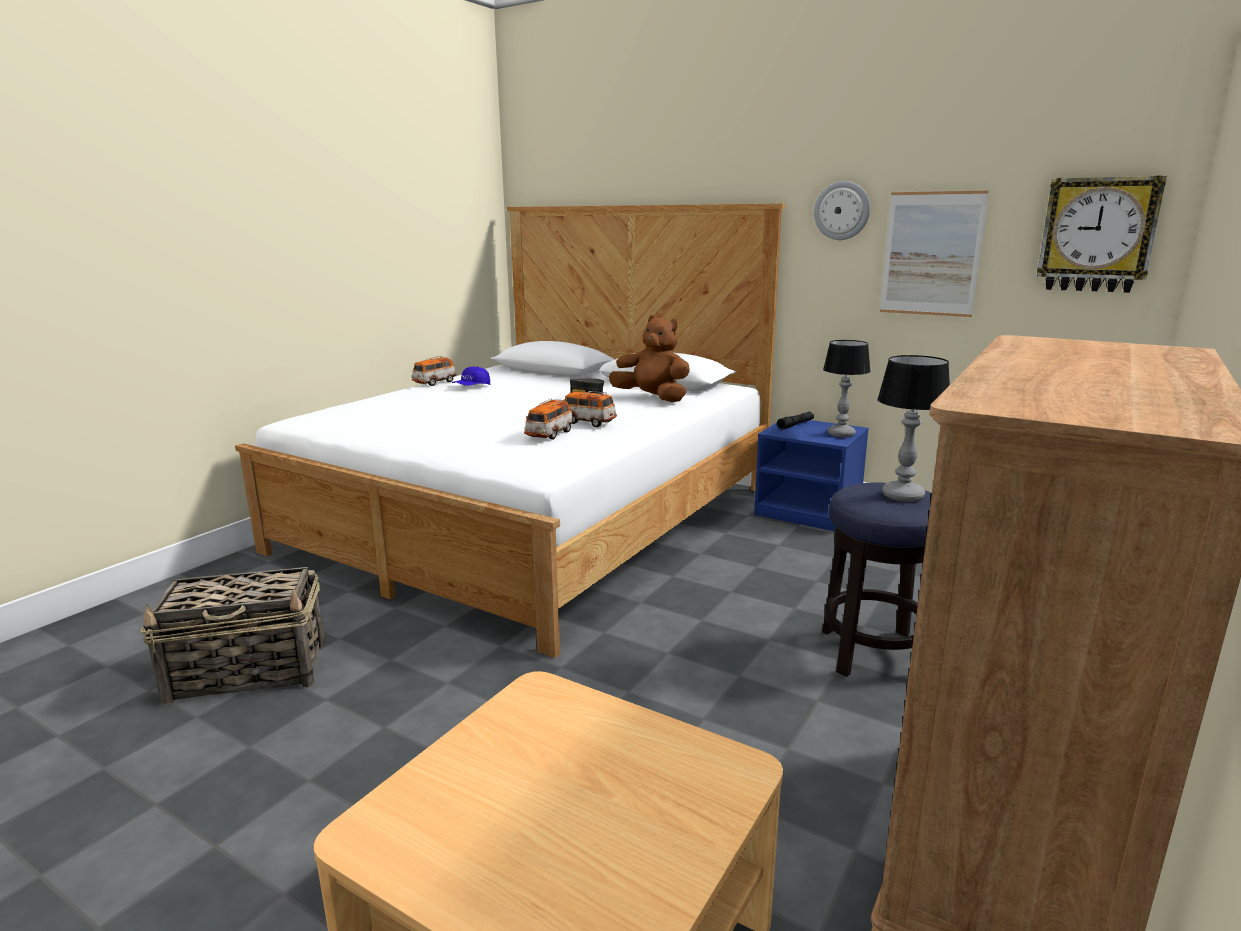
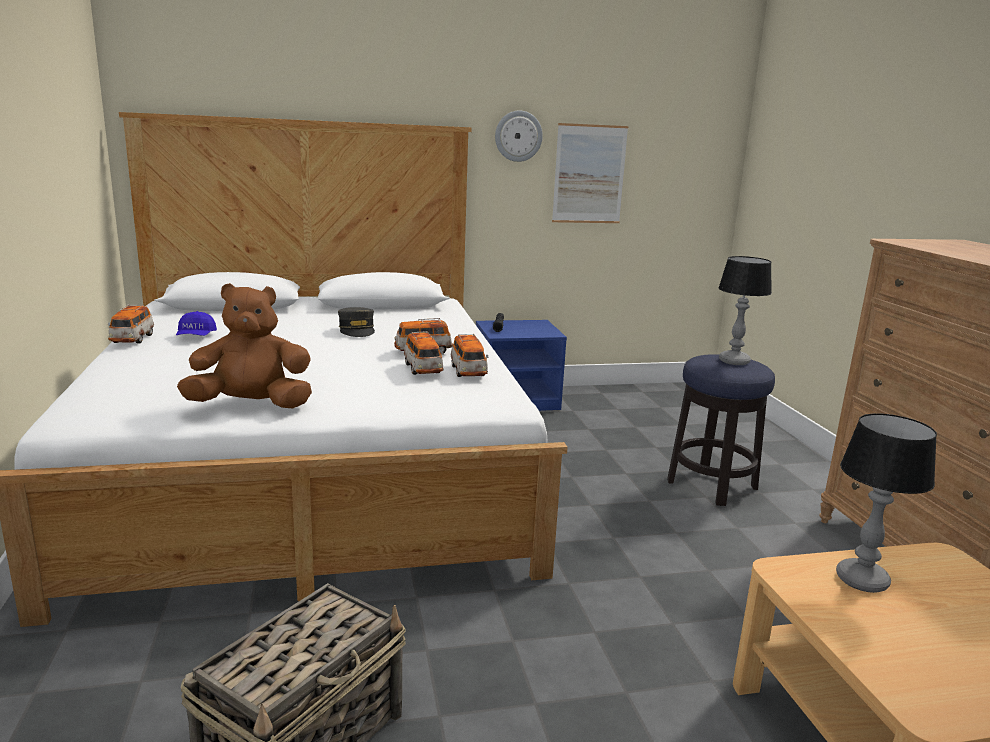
camera: 45 degrees left, 0 degrees up
brown plush toy [609,315,690,402] -> brown plush toy moved to [177,283,312,408]
table lamp [823,340,871,438] -> table lamp moved to [836,413,937,593]
wall clock [1037,176,1167,293] -> none
none -> toy car [450,334,489,377]

